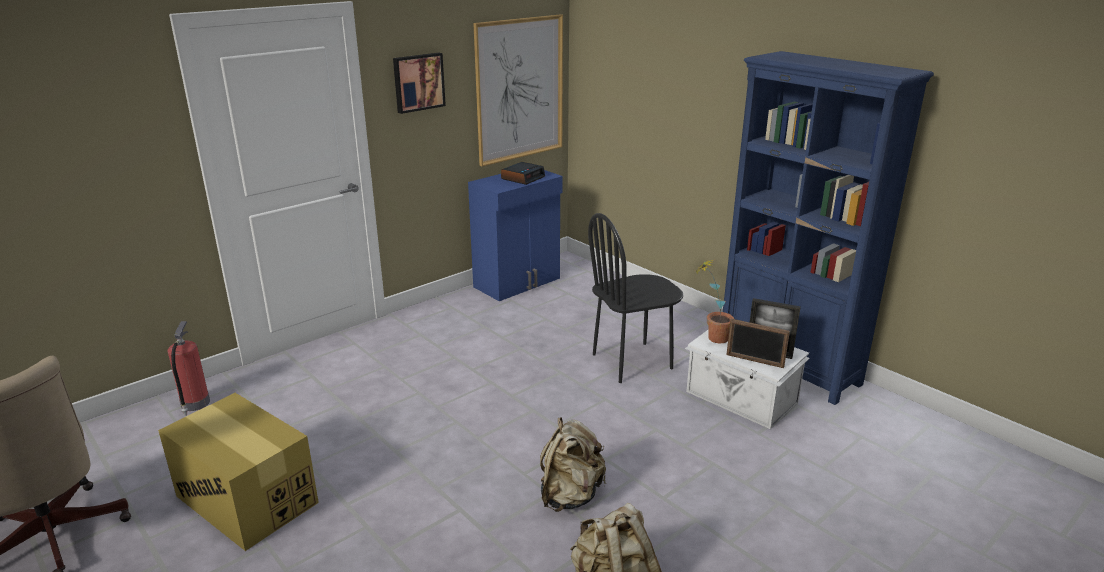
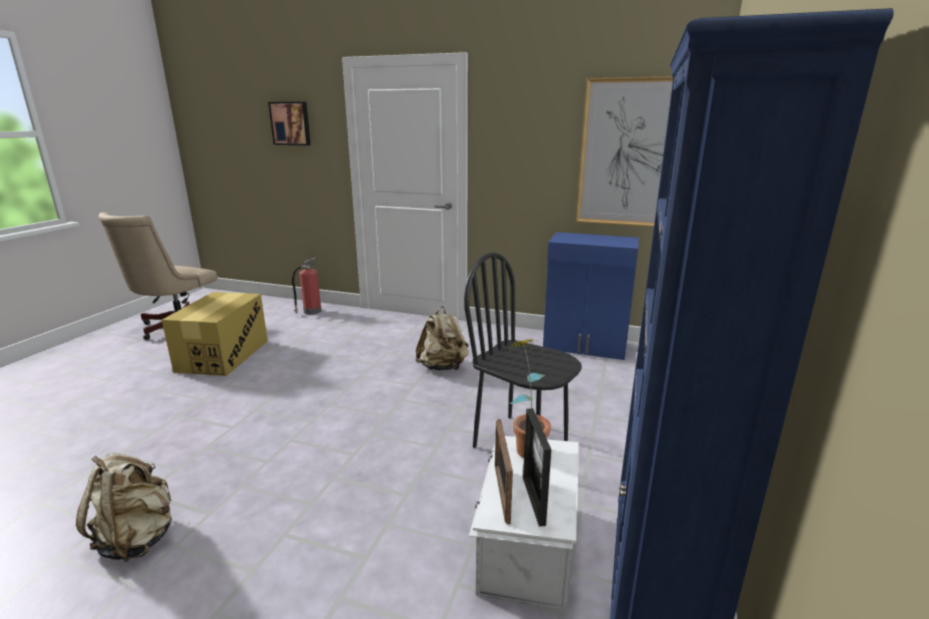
camera: 60 degrees right, 5 degrees down
picture [393,53,446,114] -> picture moved to [268,102,311,146]
alarm clock [501,162,545,185] -> none
beige backpack [540,417,606,512] -> beige backpack moved to [416,306,469,370]

